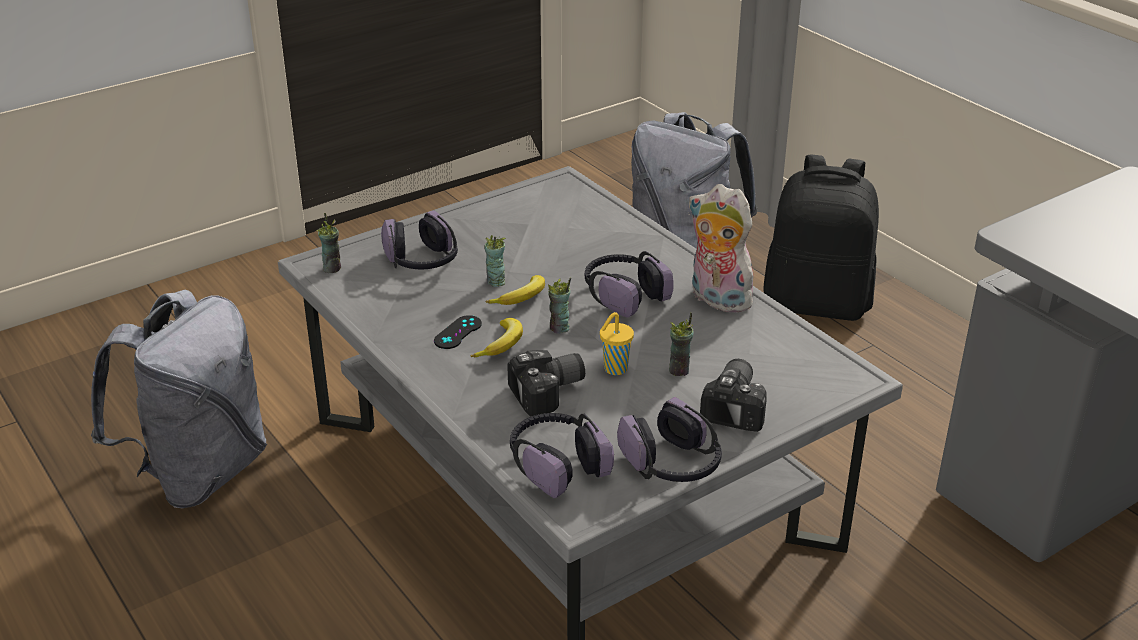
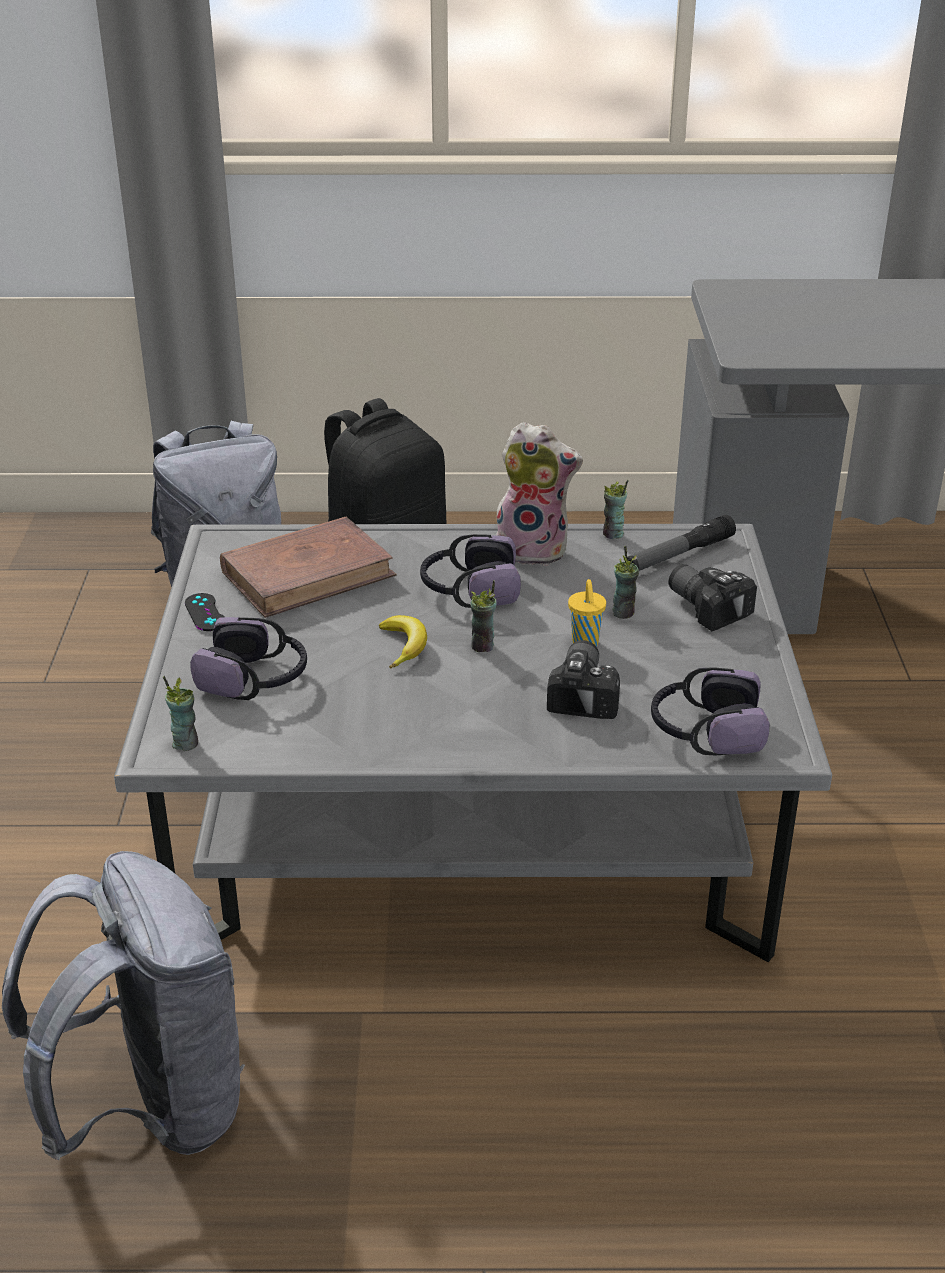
camera: 55 degrees left, 0 degrees up
black game controller [434,315,482,349] -> black game controller moved to [185,593,224,631]
banana [470,318,523,357] -> none
cup [484,235,506,287] -> cup moved to [603,480,629,539]
headphones [617,397,722,482] -> none
plush toy [688,184,753,313] -> plush toy turned 150 degrees counterclockwise [496,422,583,566]
none -> brown book [220,517,397,618]
none -> flashlight [627,515,736,571]

